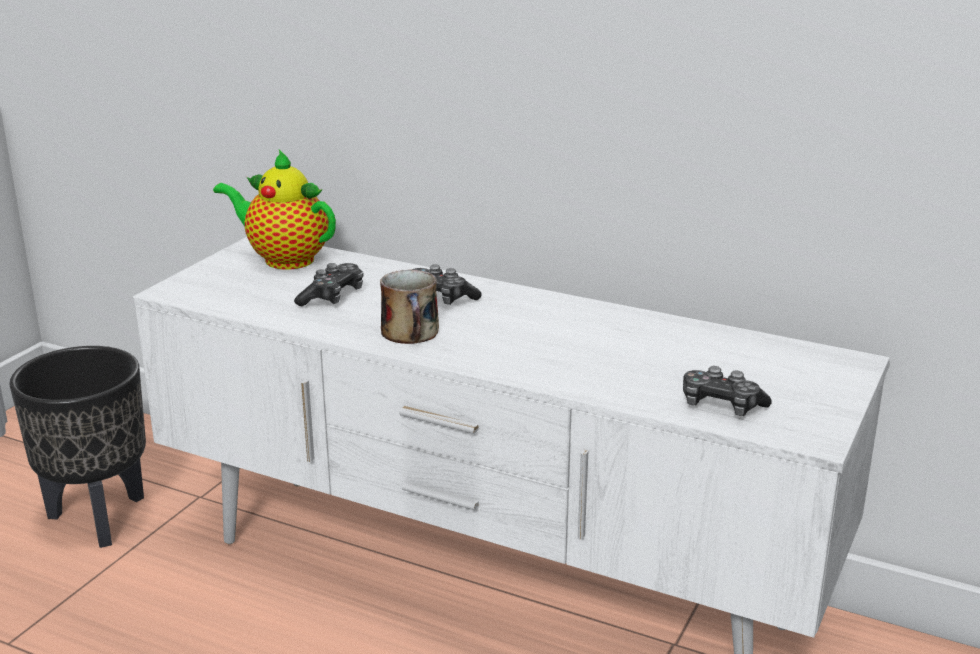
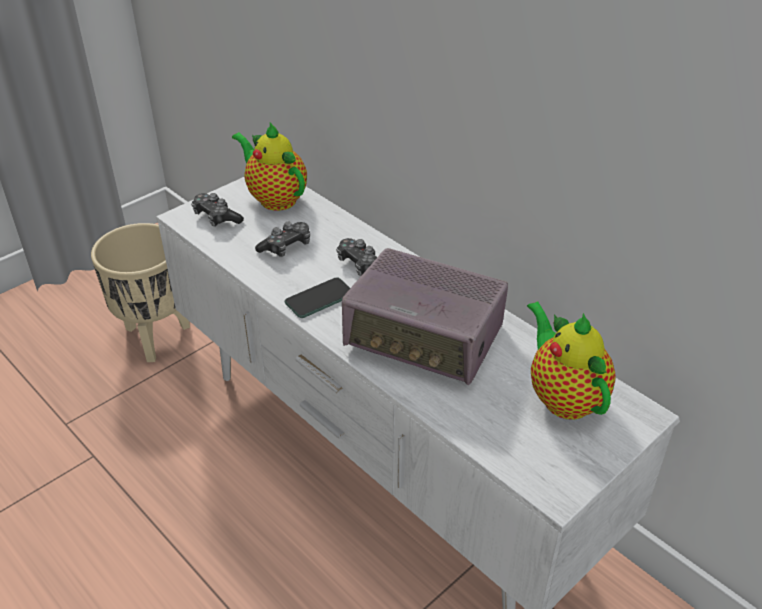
camera: 20 degrees right, 15 degrees up
black planter [9,346,146,548] -> beige planter [91,223,190,362]
mug [380,270,439,344] -> phone [284,277,350,318]
game controller [683,366,772,416] -> game controller moved to [191,193,244,227]
none -> radio [342,248,508,385]
none -> teapot [527,301,616,420]

